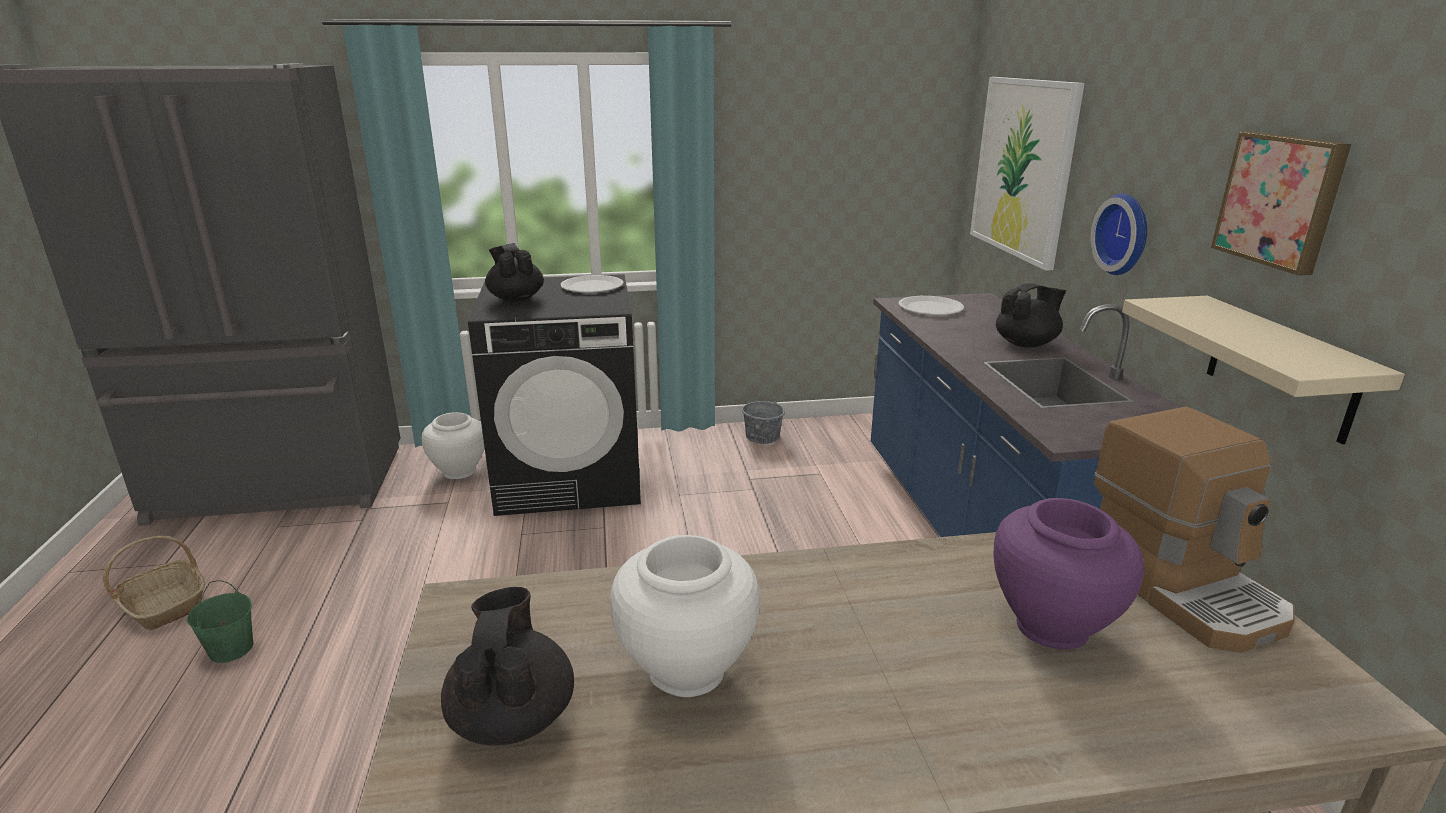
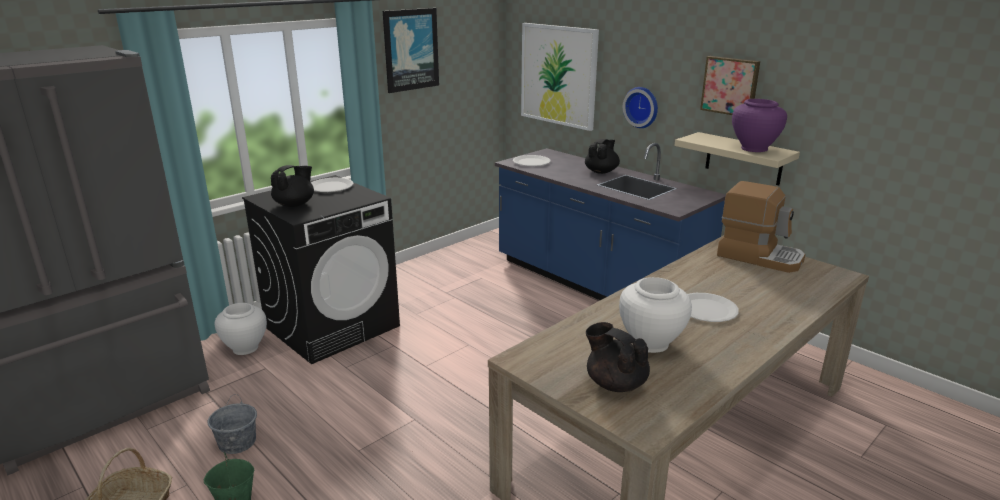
camera: 35 degrees left, 0 degrees up
black teapot [485,243,544,302] -> black teapot turned 105 degrees clockwise [271,165,314,207]
grey bucket [742,388,785,444] -> grey bucket moved to [207,394,257,454]
purple vase [993,498,1145,650] -> purple vase moved to [732,99,787,152]
none -> picture [383,8,439,93]
none -> white plate [688,293,739,322]

